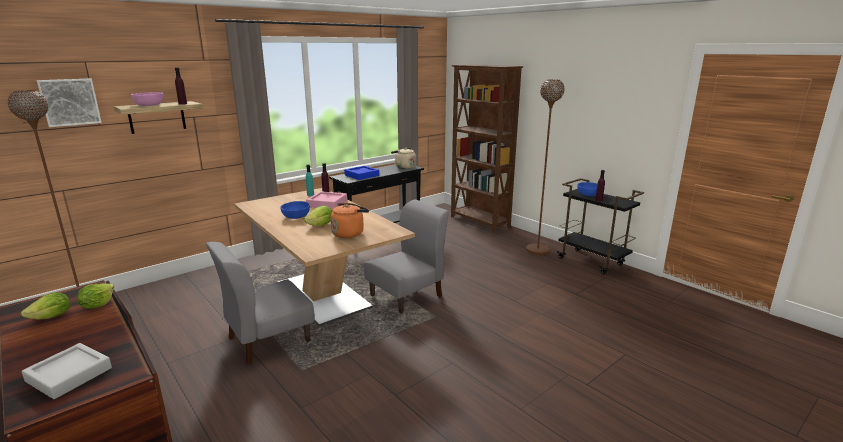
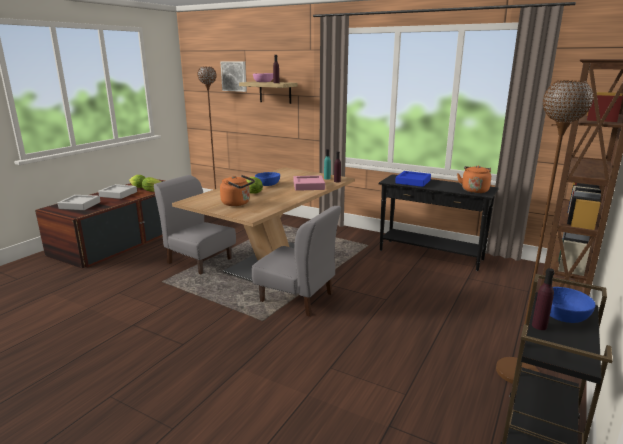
camera: 70 degrees right, 0 degrees up
beige kettle [391,148,416,169] -> orange kettle [457,165,491,193]
none -> grey tray [98,184,137,199]

